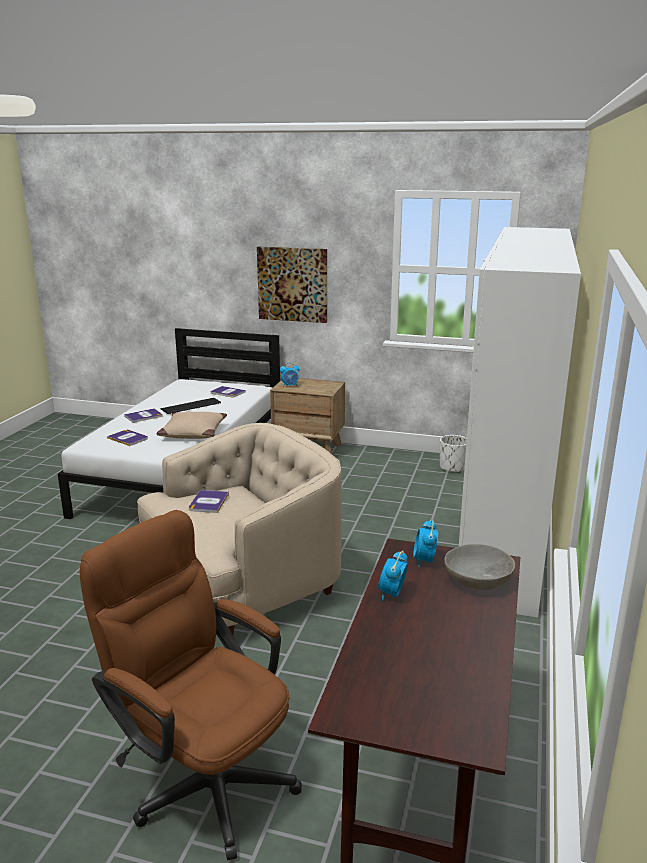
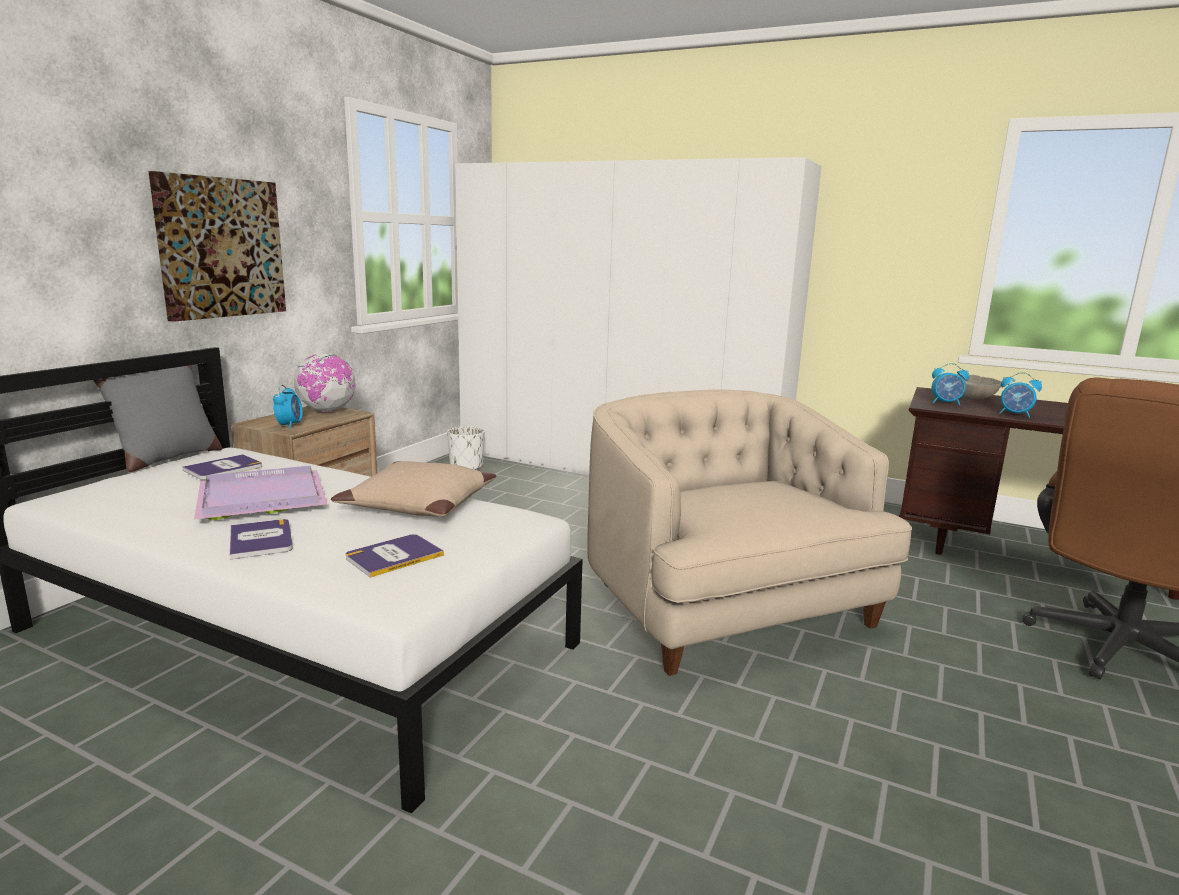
camera: 80 degrees left, 5 degrees down
keyboard [161,398,221,414] -> purple tray [194,466,327,521]
book [189,490,229,513] -> none
none -> grey pillow [93,365,222,472]
none -> globe [294,354,356,412]

